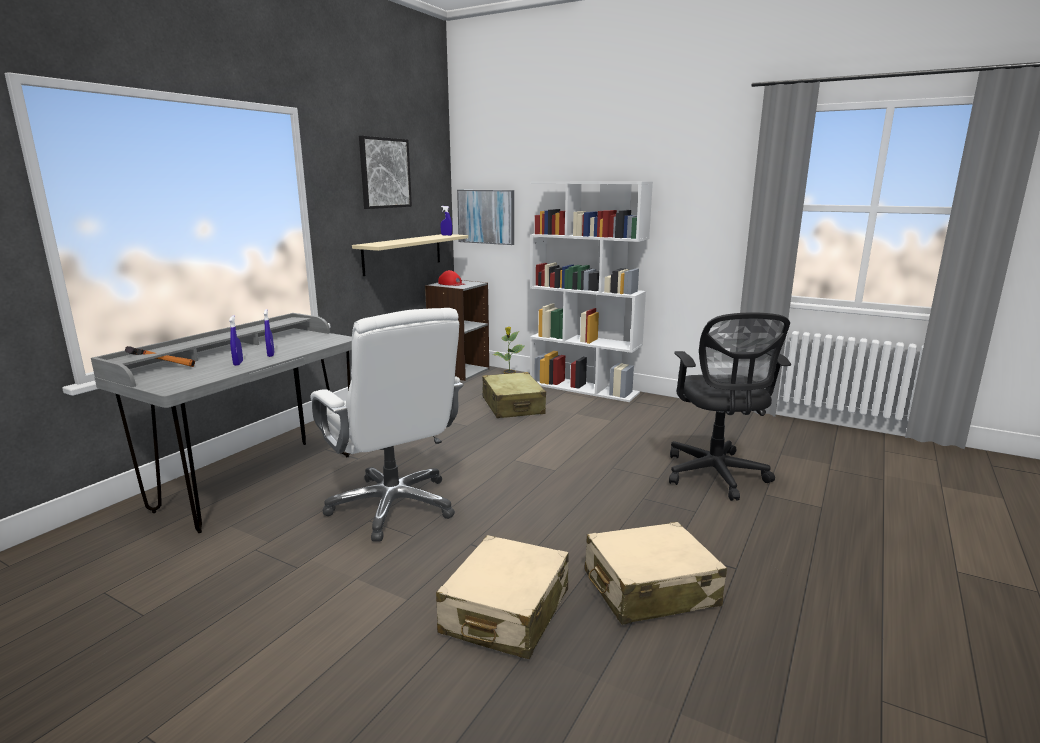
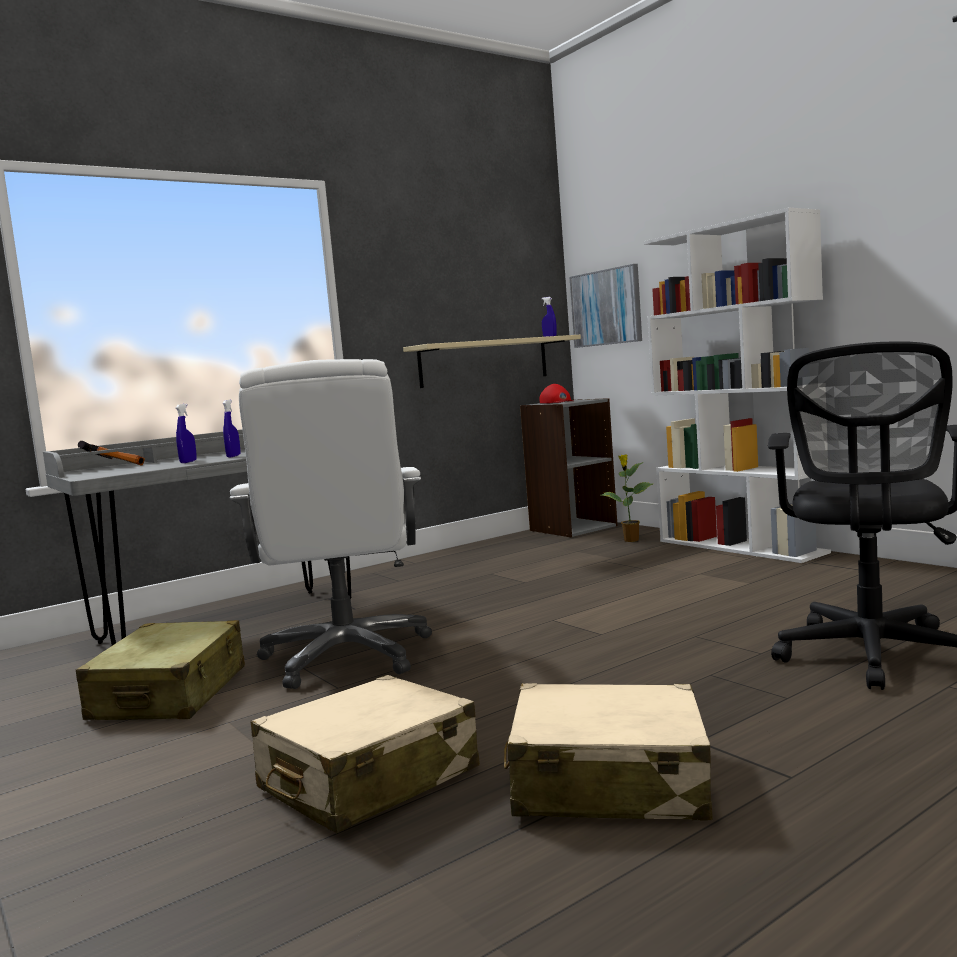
camera: 25 degrees right, 10 degrees down
picture [359,136,412,209] -> none
beige suitcase [482,372,546,418] -> beige suitcase moved to [76,620,245,720]

